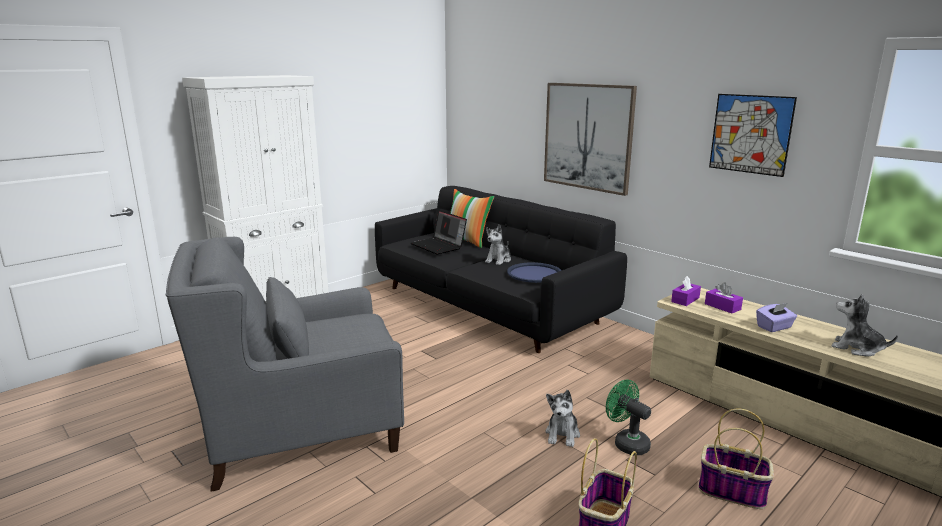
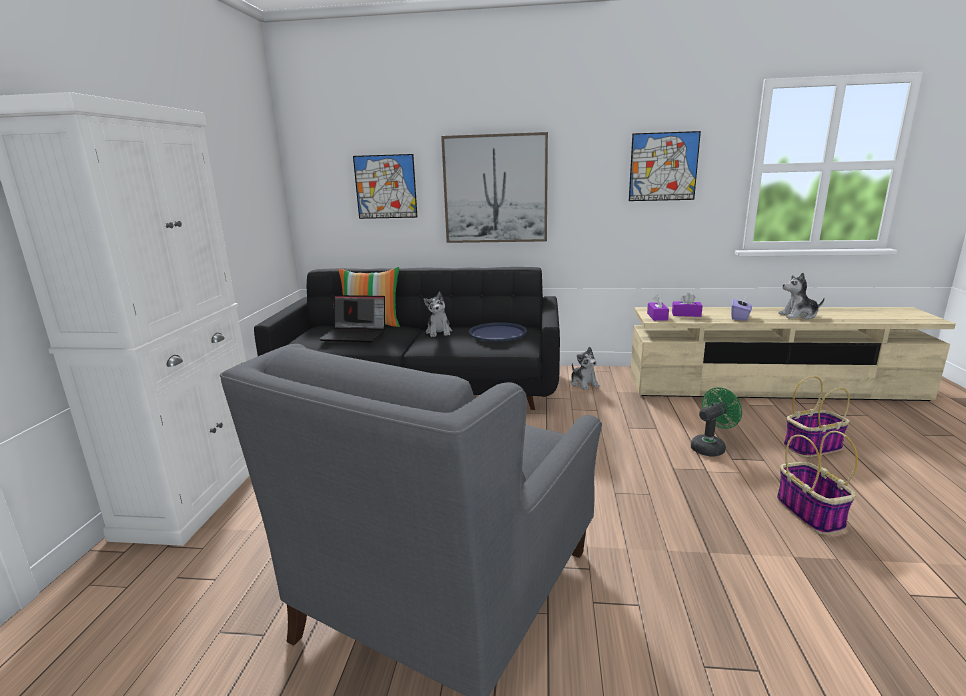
camera: 40 degrees left, 0 degrees up
plush toy [545,390,580,447] -> plush toy moved to [571,347,600,390]
green fan [606,380,651,455] -> green fan turned 135 degrees clockwise [691,387,742,457]
none -> picture [353,154,418,219]

